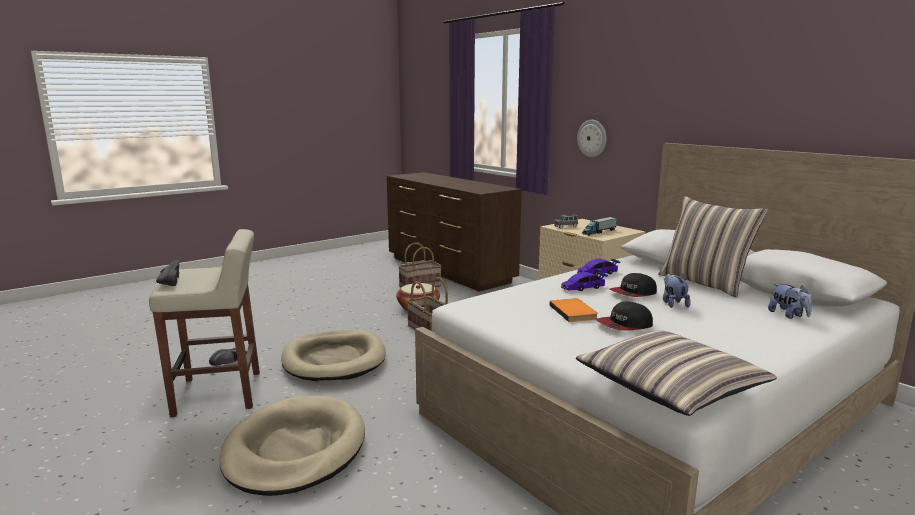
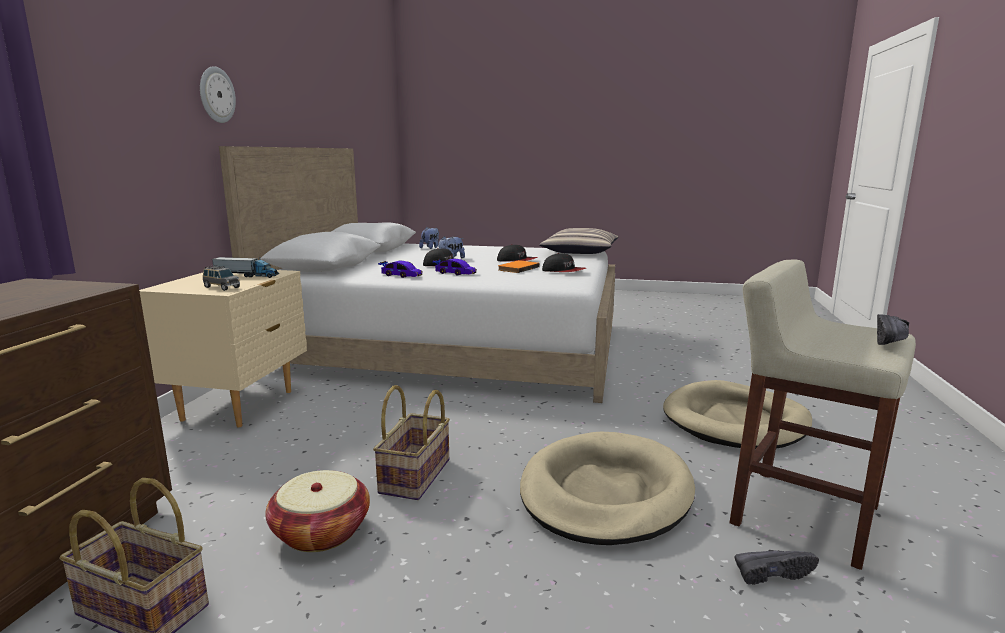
camera: 130 degrees left, 0 degrees up
wall clock [577,120,607,157] -> wall clock moved to [200,66,236,123]
pillow [658,196,768,298] -> none
none -> cap [542,253,586,272]

